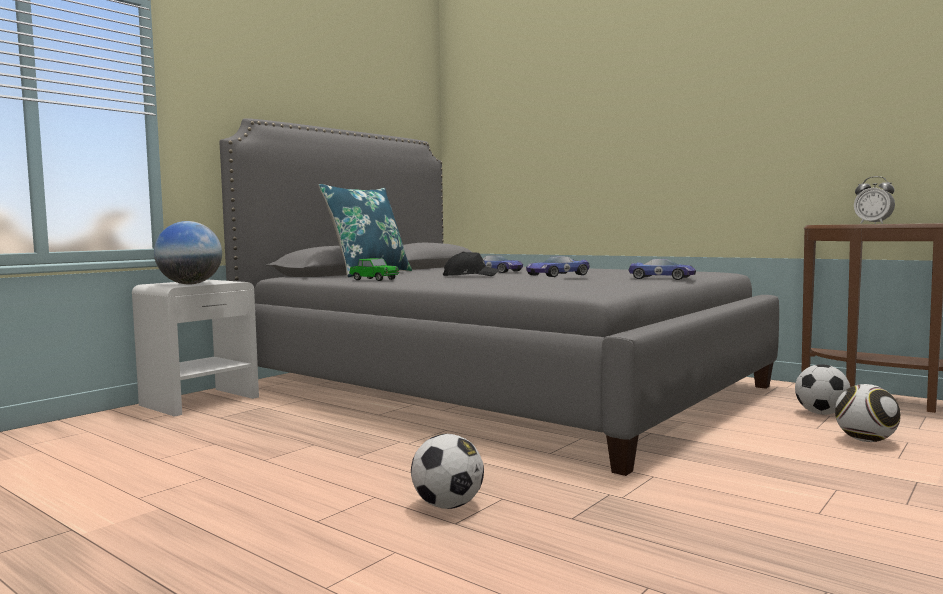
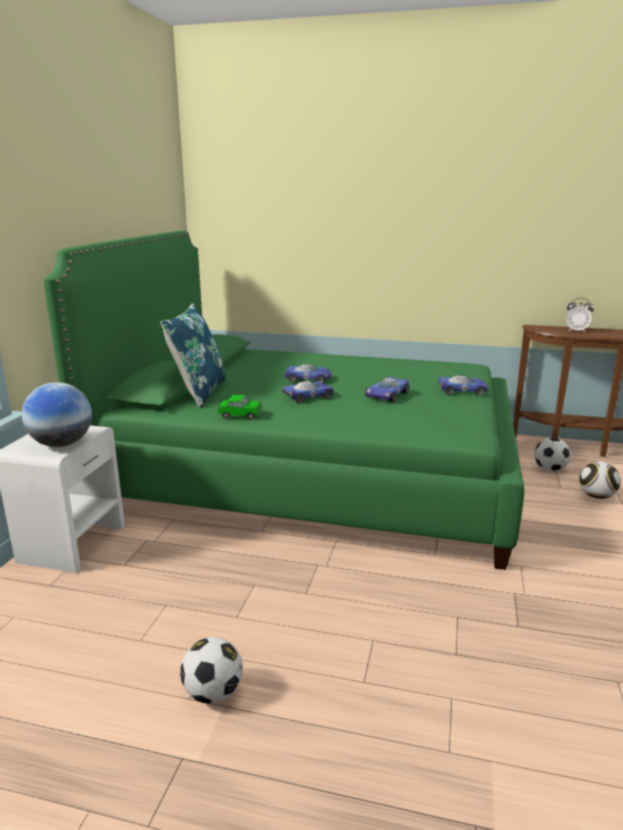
camera: 25 degrees left, 15 degrees up
grey bed [220,118,779,476] -> green bed [44,231,524,570]
football [411,434,484,509] -> football moved to [180,637,243,704]
black cap [443,251,499,276] -> toy car [282,381,334,403]

